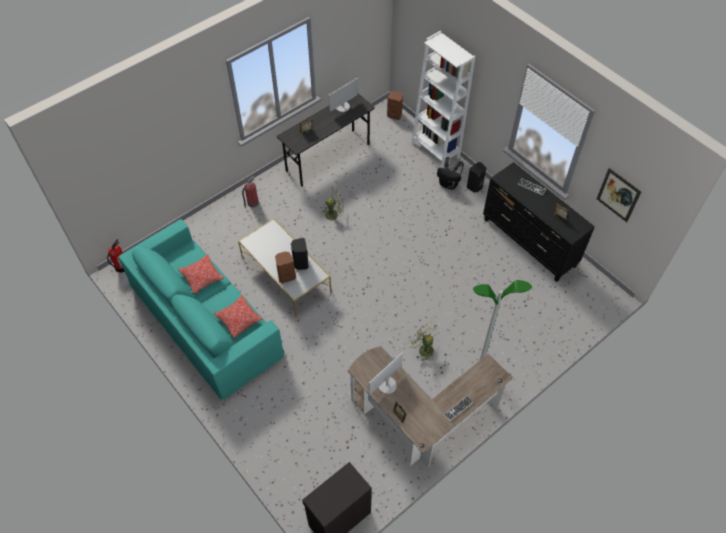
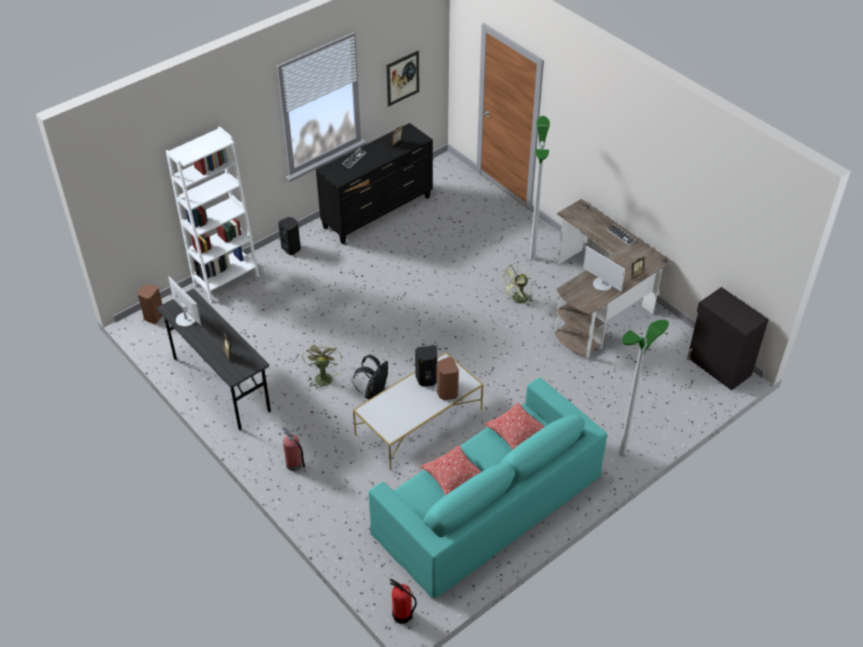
camera: 90 degrees left, 10 degrees down
black backpack [437,157,464,190] -> black backpack moved to [353,355,388,399]
none -> floor lamp [619,320,669,455]

